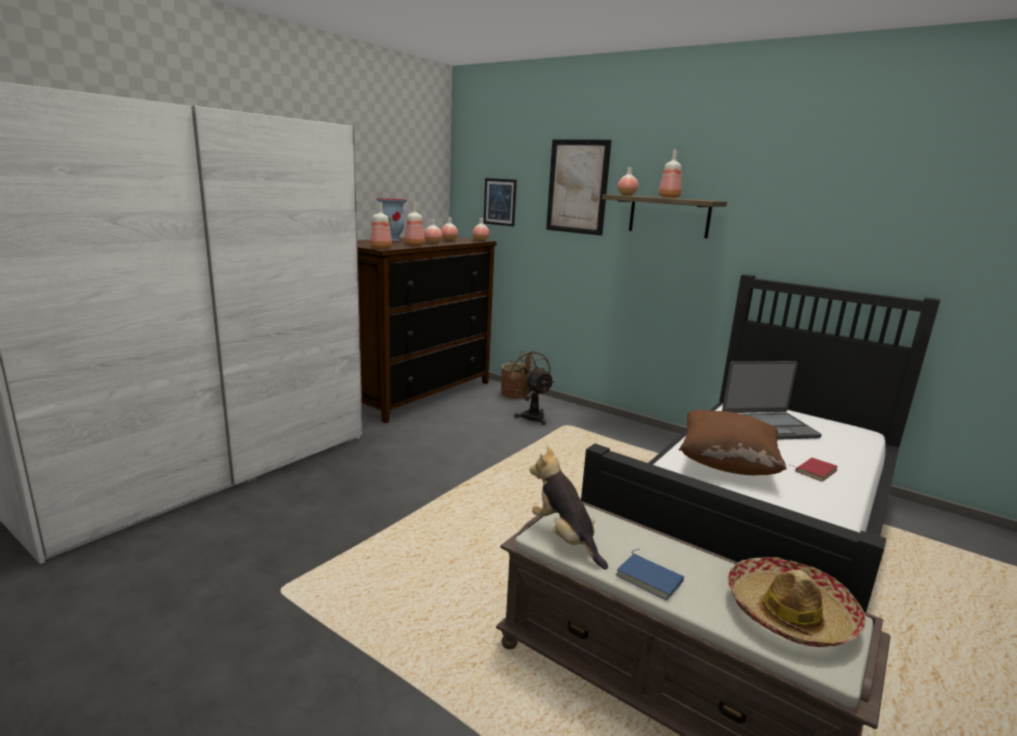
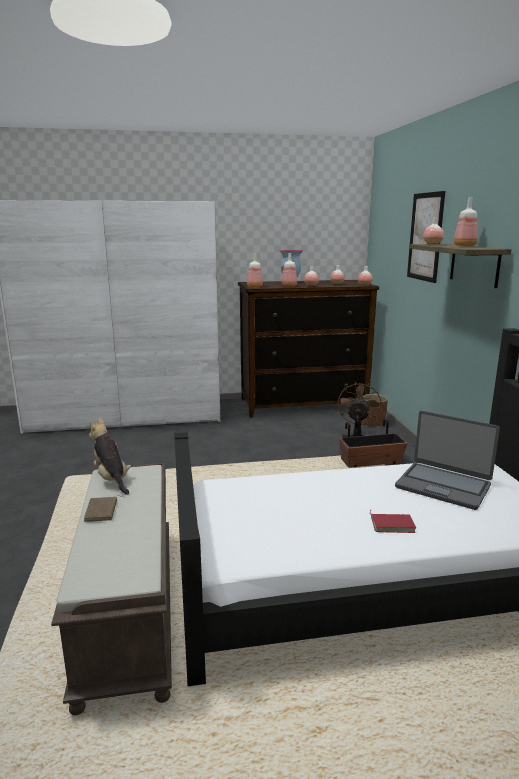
camera: 45 degrees right, 0 degrees up
picture [484,178,517,227] -> none
plush toy [529,446,608,570] -> plush toy turned 45 degrees counterclockwise [89,418,131,495]
blue book [615,549,684,601] -> brown book [84,495,123,522]
brown pillow [679,410,787,475] -> none
hat [727,557,866,647] -> none
none -> planter [339,419,408,468]

